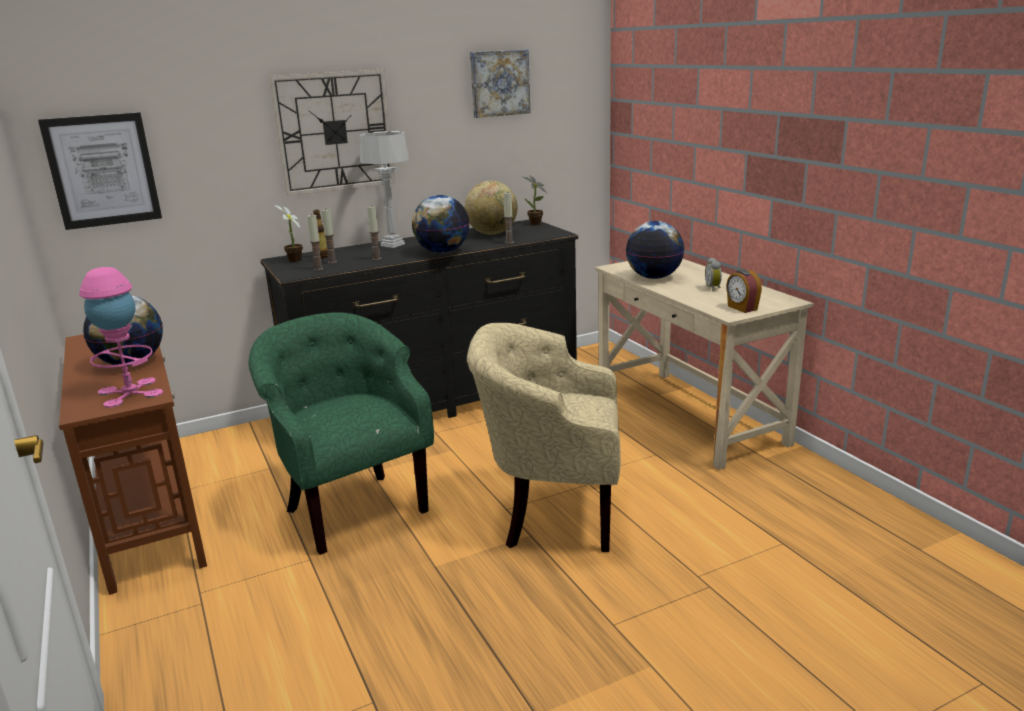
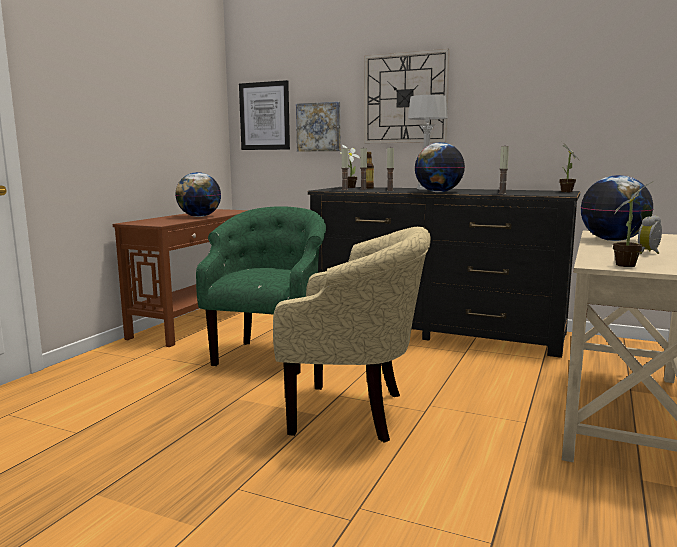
camera: 50 degrees right, 10 degrees down
pink table lamp [79,267,163,408] -> none
globe [465,181,518,235] -> none
beige armchair [467,323,621,552] -> beige armchair turned 135 degrees clockwise [273,227,431,443]
picture [470,49,530,118] -> picture moved to [296,102,341,152]
alarm clock [726,270,762,313] -> potted plant [613,182,652,267]

